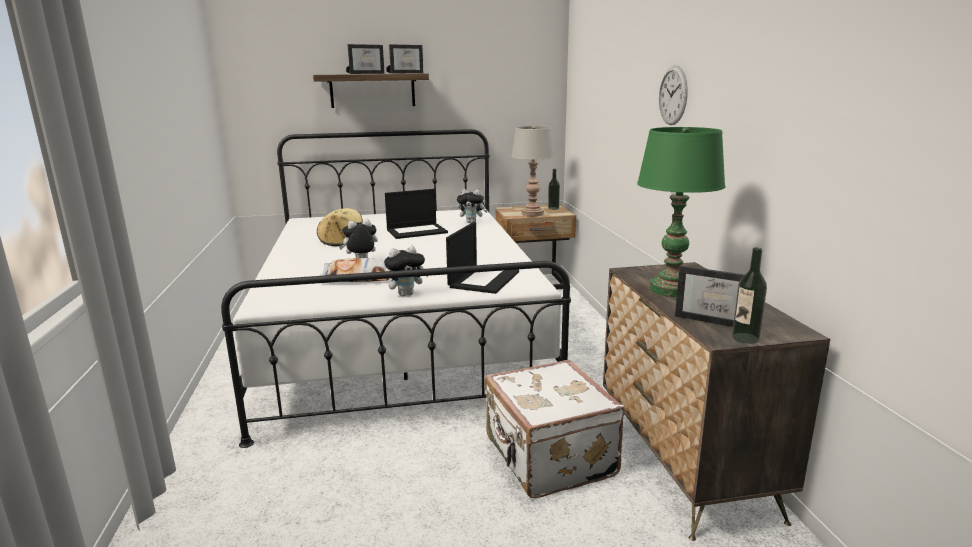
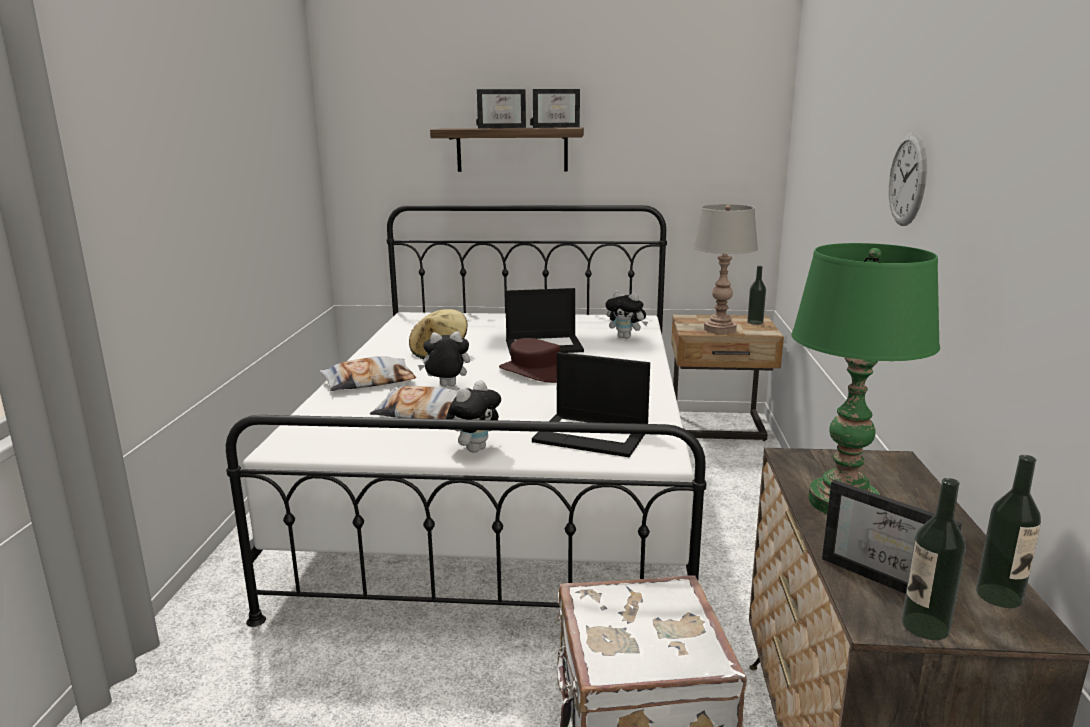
camera: 15 degrees right, 0 degrees up
plush toy [384,246,428,296] -> plush toy turned 45 degrees counterclockwise [446,380,501,453]
laptop [446,222,519,294] -> laptop turned 75 degrees clockwise [532,352,650,457]
none -> pillow [319,356,416,391]
none -> brown hat [499,338,560,383]
none -> bottle [976,455,1041,608]

